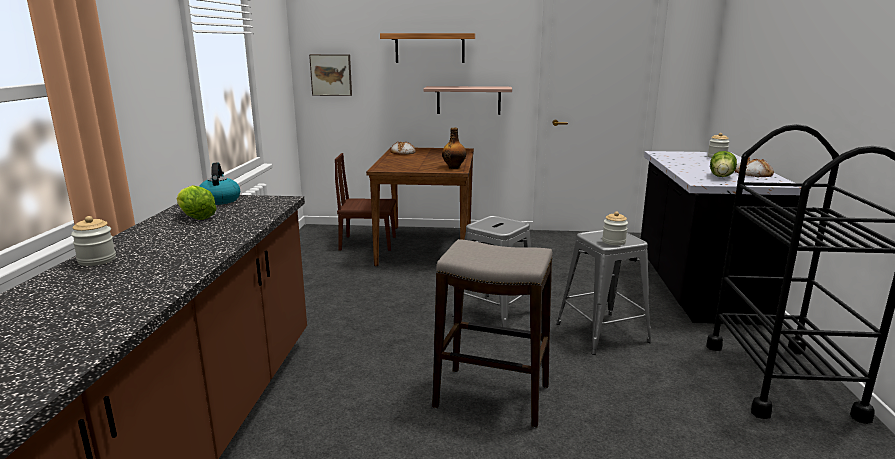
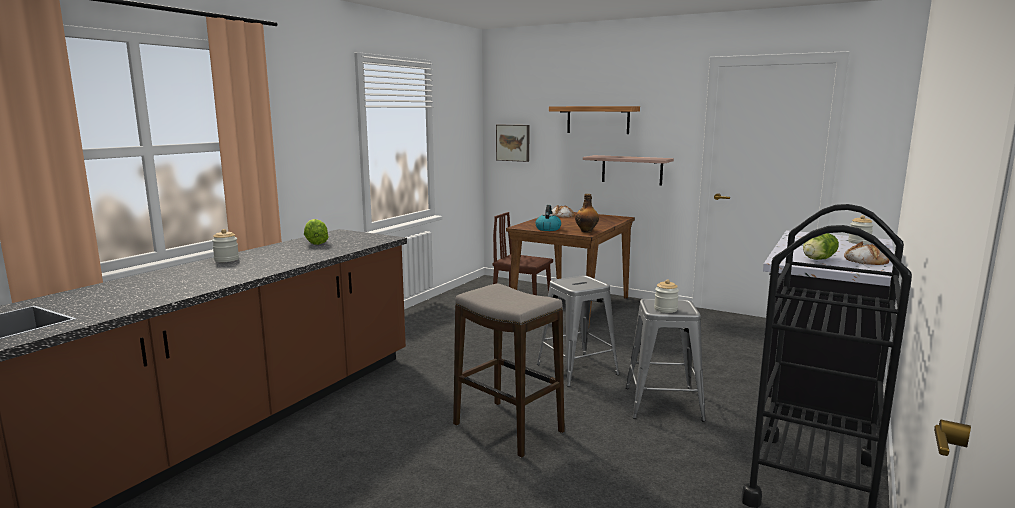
camera: 25 degrees right, 5 degrees down
kettle [199,163,240,205] -> kettle moved to [535,205,561,231]

